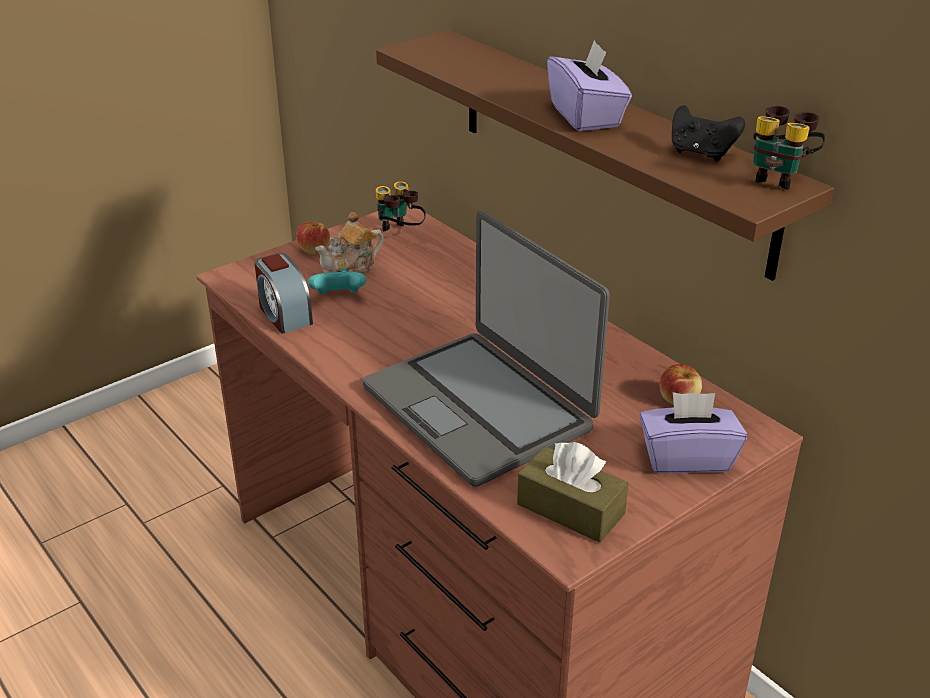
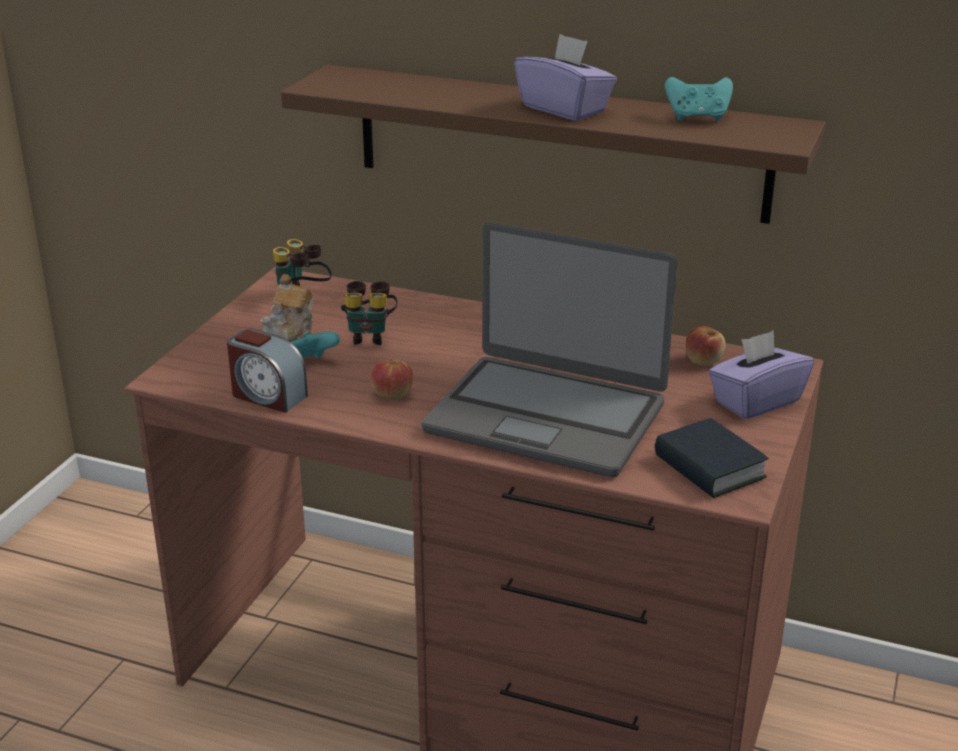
camera: 30 degrees left, 5 degrees down
apple [296,222,330,255] -> apple moved to [370,360,413,400]
brown tissue box [517,442,628,543] -> book [655,418,768,498]
black game controller [672,105,745,162] -> turquoise game controller [665,77,733,121]
binoculars [753,106,825,190] -> binoculars moved to [341,281,398,345]

